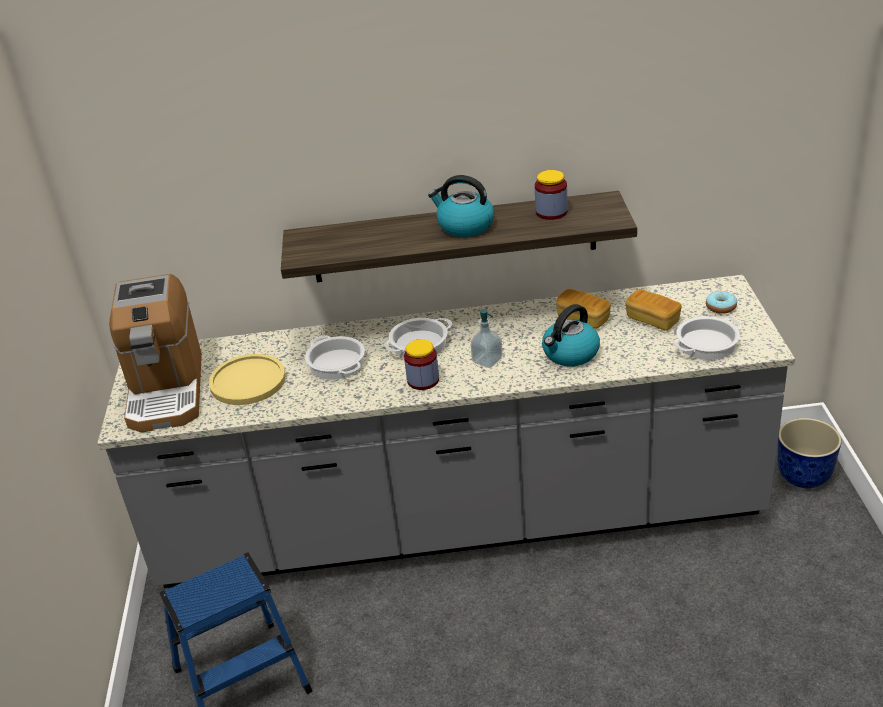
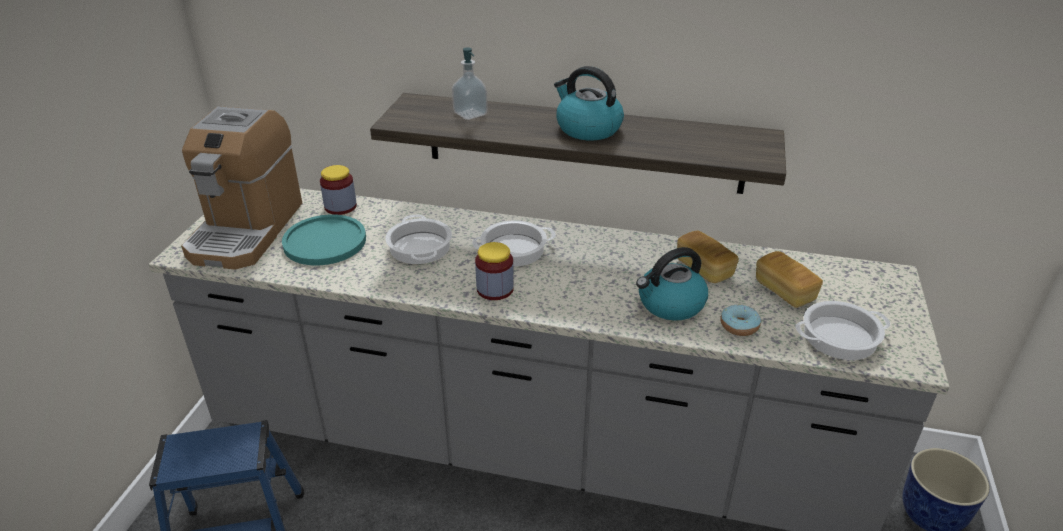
camera: 15 degrees right, 0 degrees up
yellow plate [209,354,286,405] -> turquoise plate [282,215,366,265]
soap dispenser [471,309,502,368] -> soap dispenser moved to [452,47,488,120]
jar [535,170,568,220] -> jar moved to [320,165,357,215]
donut [706,291,737,314] -> donut moved to [720,304,761,336]

